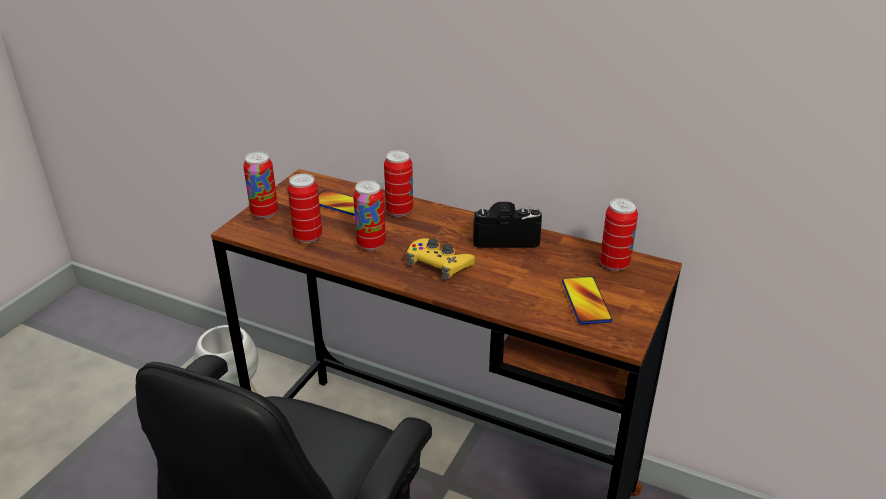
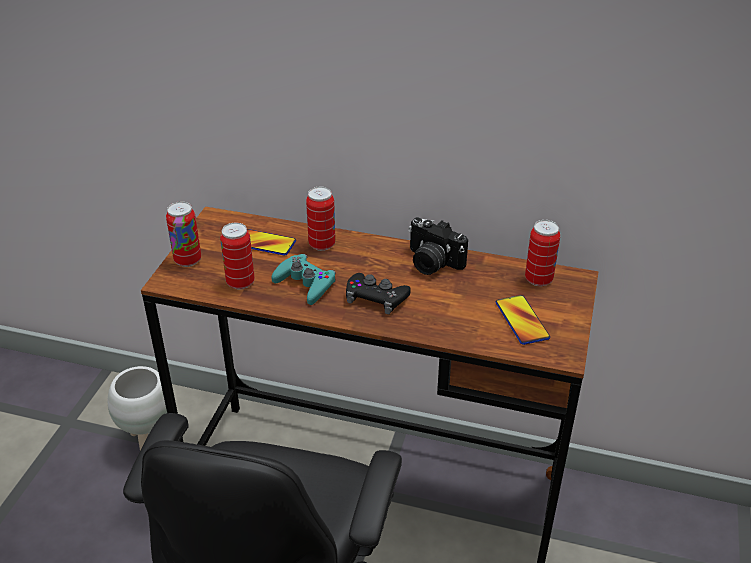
camera: 10 degrees left, 5 degrees up
can [353,180,386,251] -> turquoise game controller [271,254,336,305]
yellow game controller [406,238,475,280] -> black game controller [346,273,411,314]
camera [473,202,542,248] -> camera turned 135 degrees counterclockwise [409,217,468,275]

